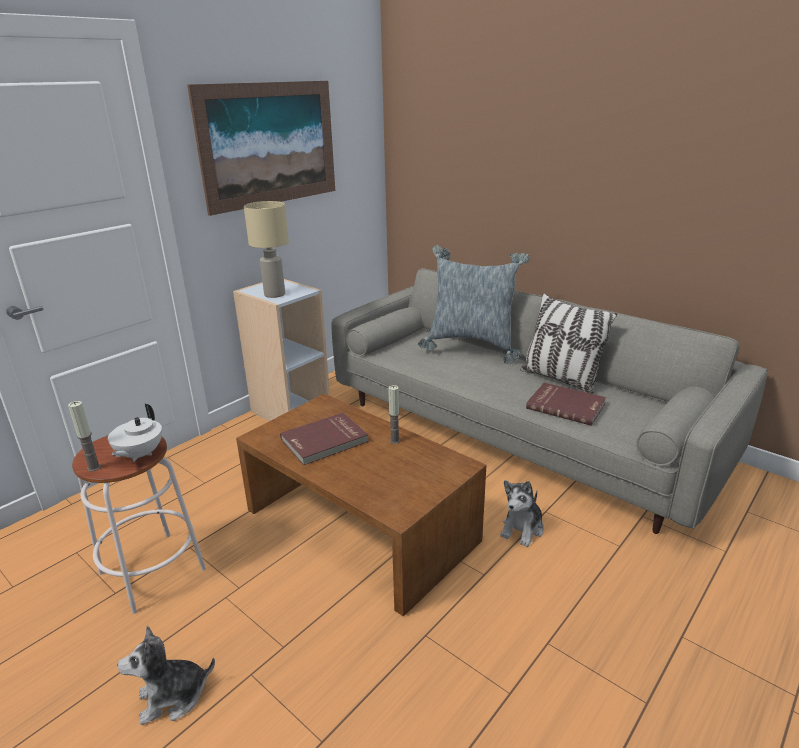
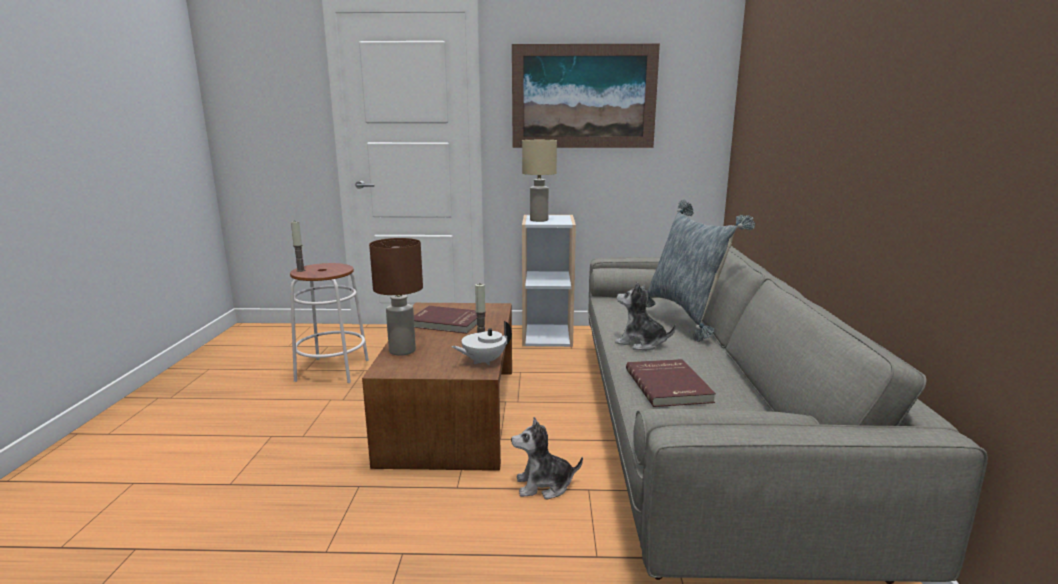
camera: 50 degrees right, 10 degrees down
white teapot [108,404,162,462] -> white teapot moved to [452,321,512,365]
plush toy [117,626,215,725] -> plush toy moved to [615,282,676,350]
pillow [520,293,617,394] -> none
none -> brown table lamp [369,238,423,356]

